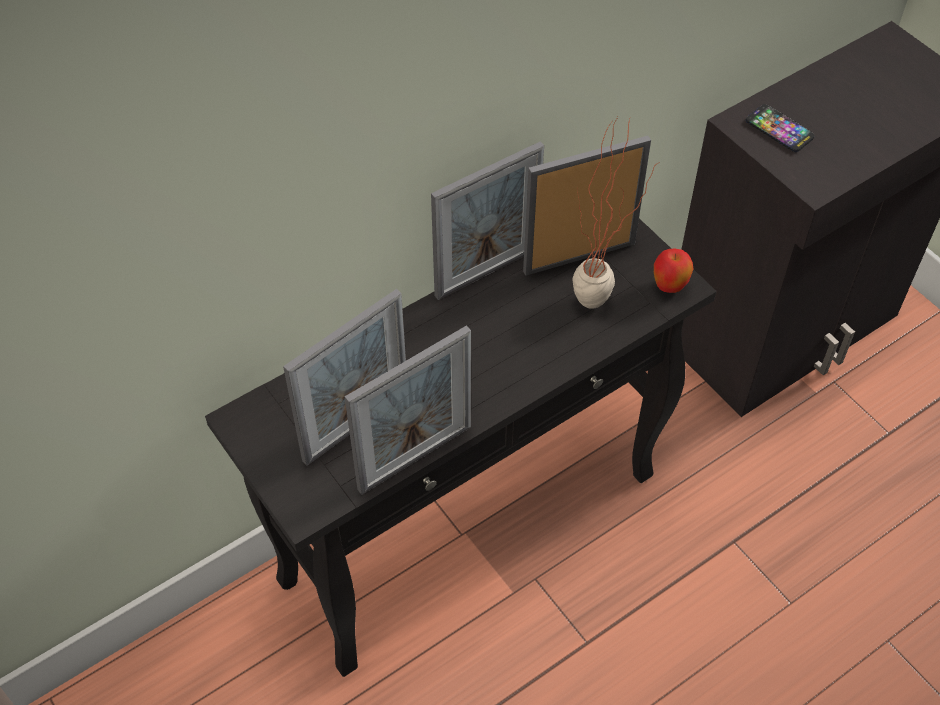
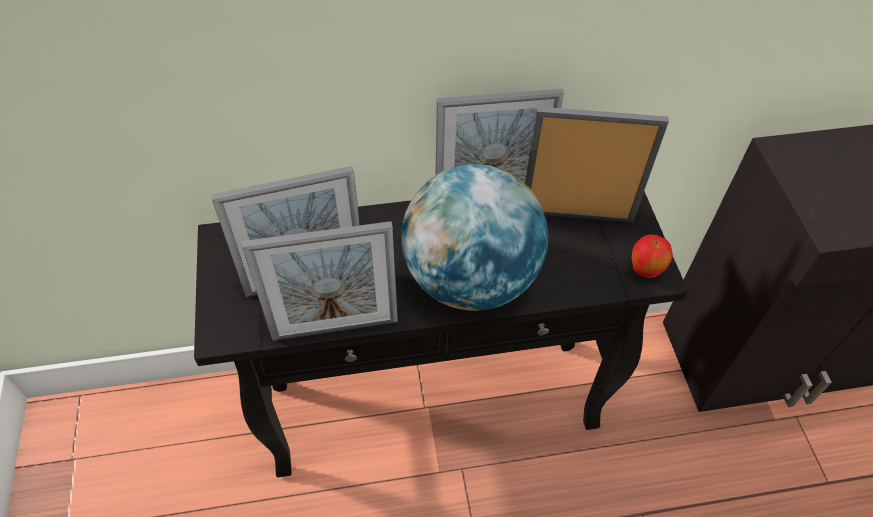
camera: 25 degrees right, 0 degrees up
potted plant [573,117,660,309] -> none
phone [746,104,815,152] -> none
none -> globe [401,164,548,311]

